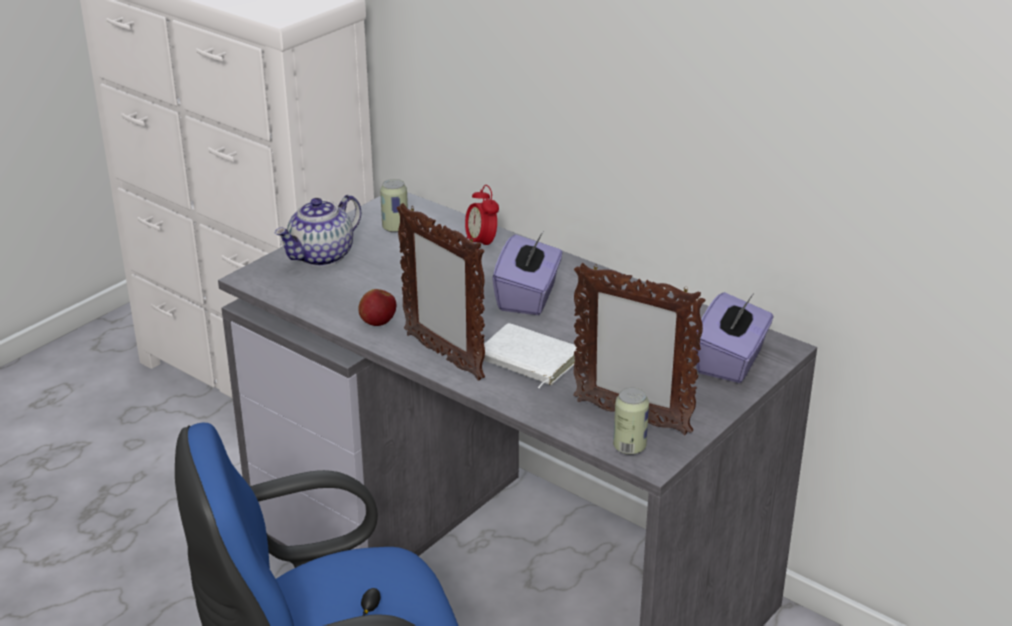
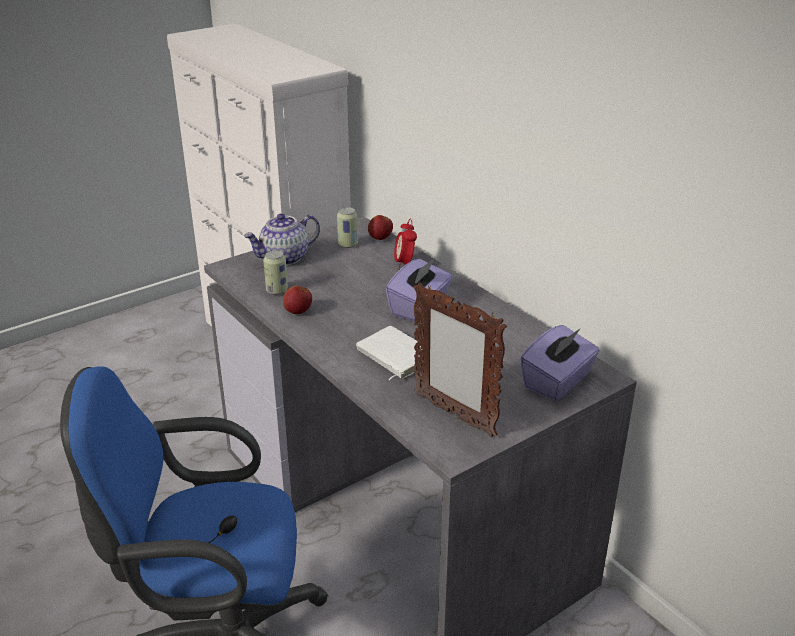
camera: 15 degrees right, 0 degrees up
picture frame [397,203,485,381] -> none
can [613,387,649,455] -> can moved to [263,250,288,295]
none -> apple [368,215,393,240]

